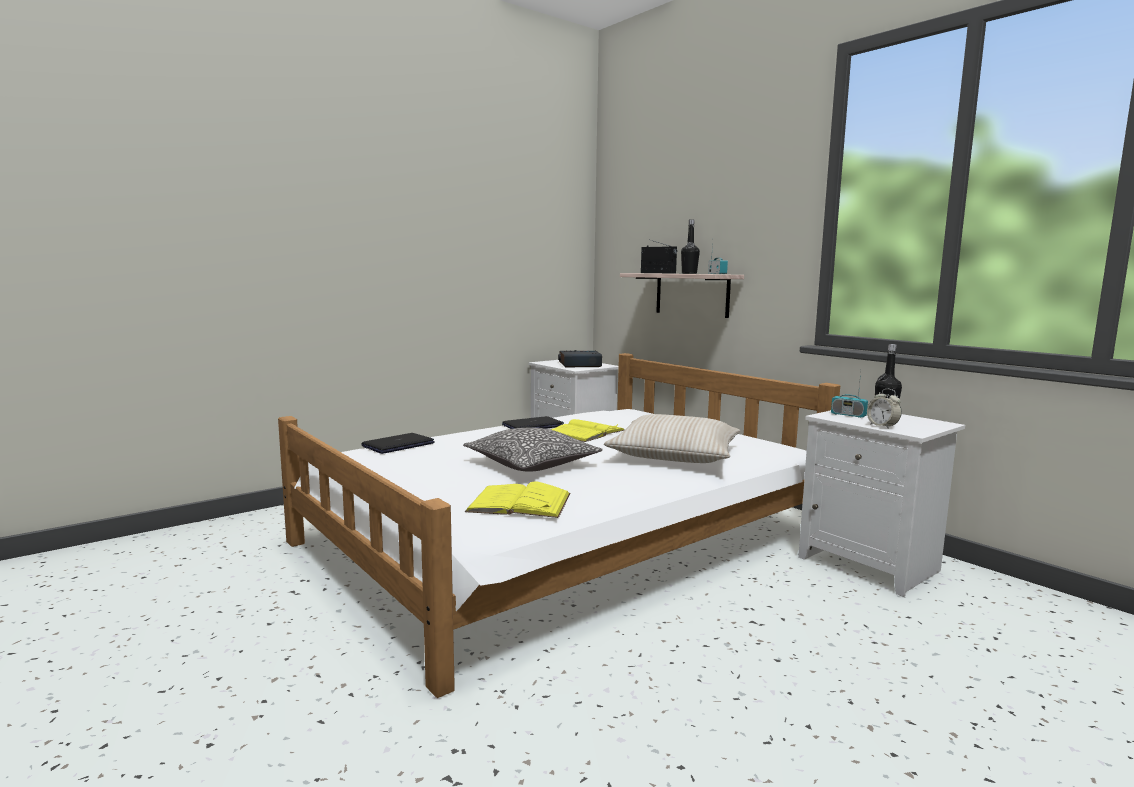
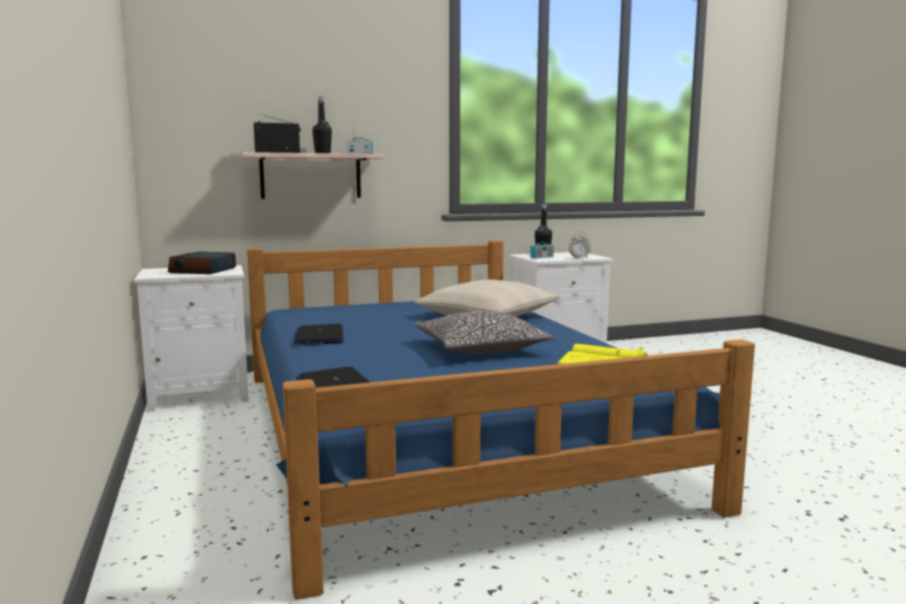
camera: 70 degrees left, 0 degrees up
white bed [278,353,840,698] -> blue bed [247,240,755,600]
yellow book [551,419,624,442] -> none

